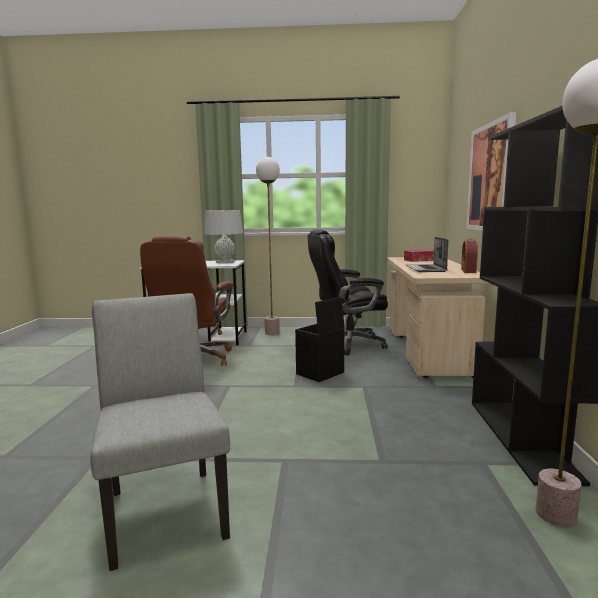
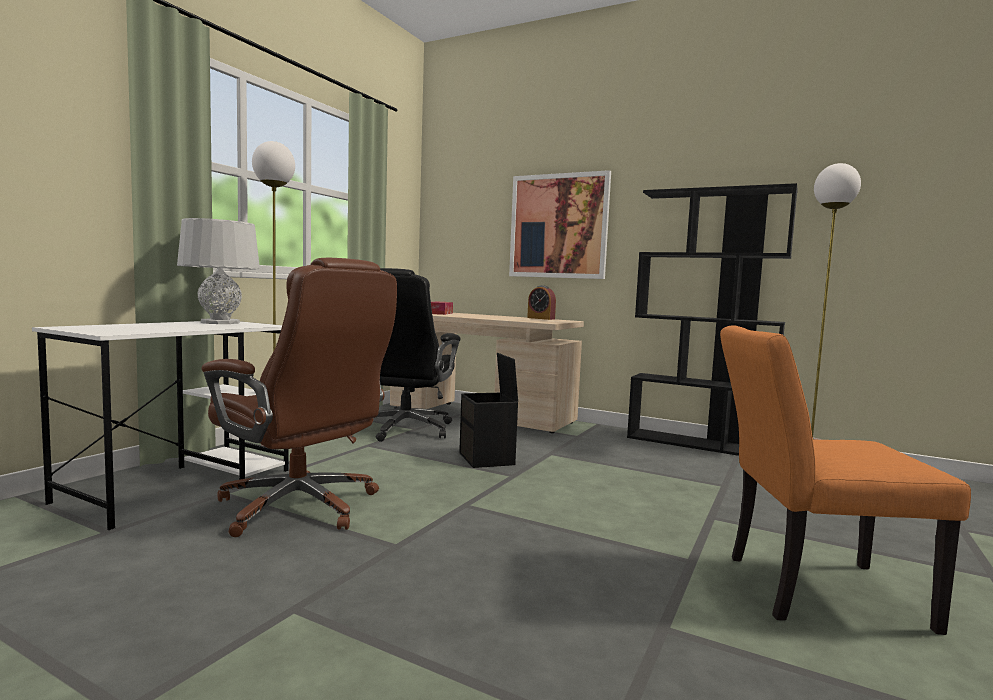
camera: 65 degrees left, 5 degrees down
grey chair [90,293,230,571] -> orange chair [720,325,971,635]
laptop [406,237,448,272] -> none

